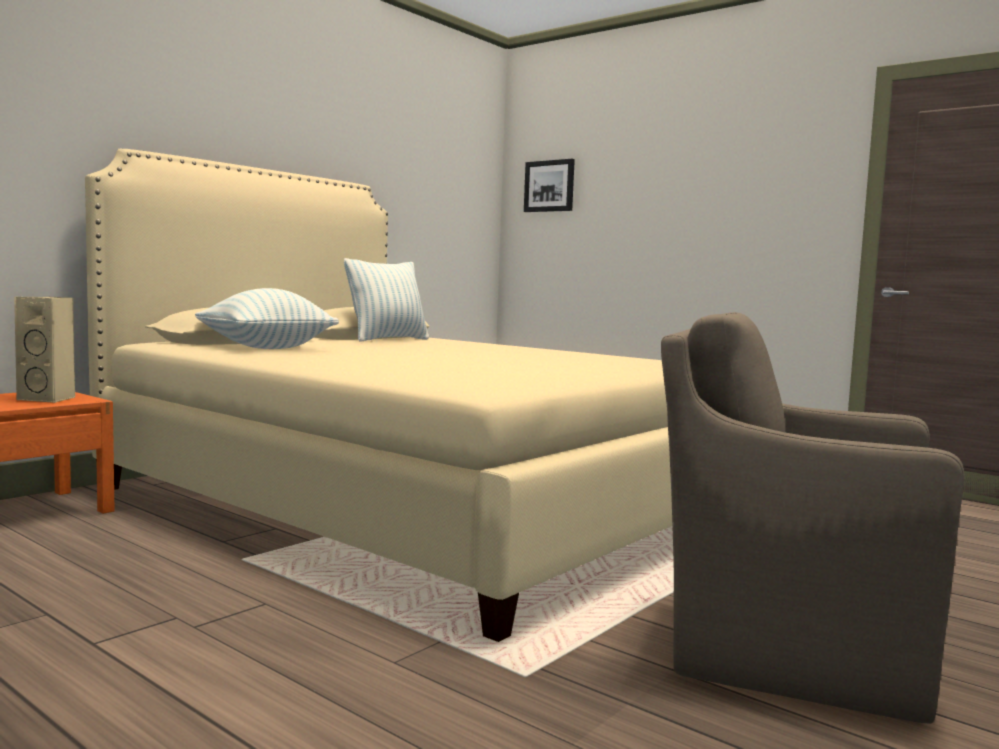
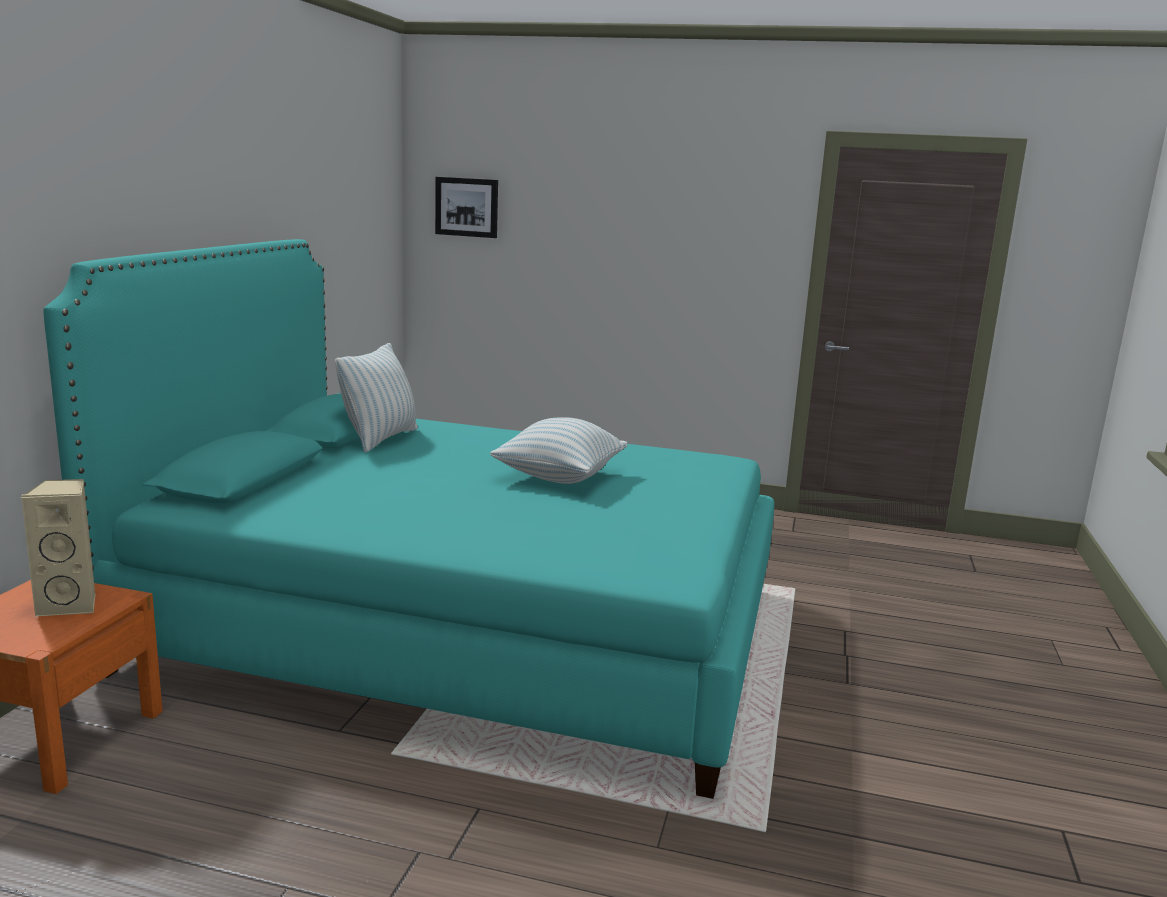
camera: 25 degrees left, 10 degrees up
beige bed [85,149,672,642] -> turquoise bed [43,239,774,799]
pillow [195,288,339,349] -> pillow moved to [490,417,627,484]
brown armchair [661,312,965,723] -> none

